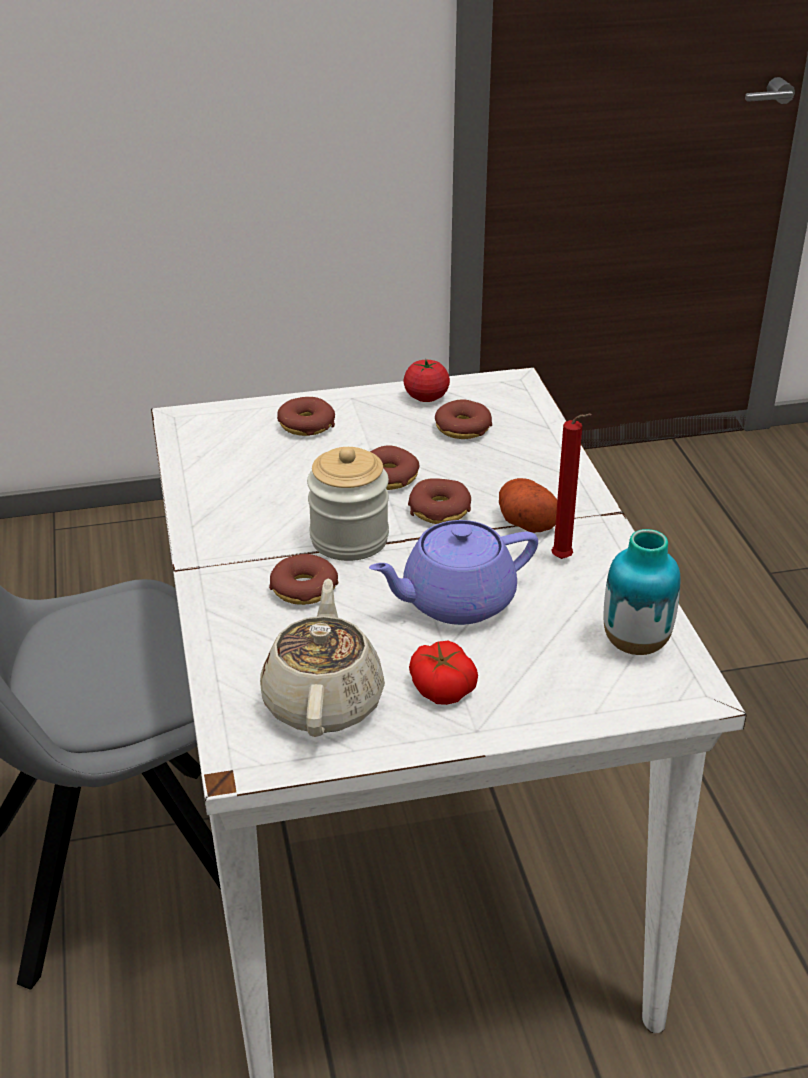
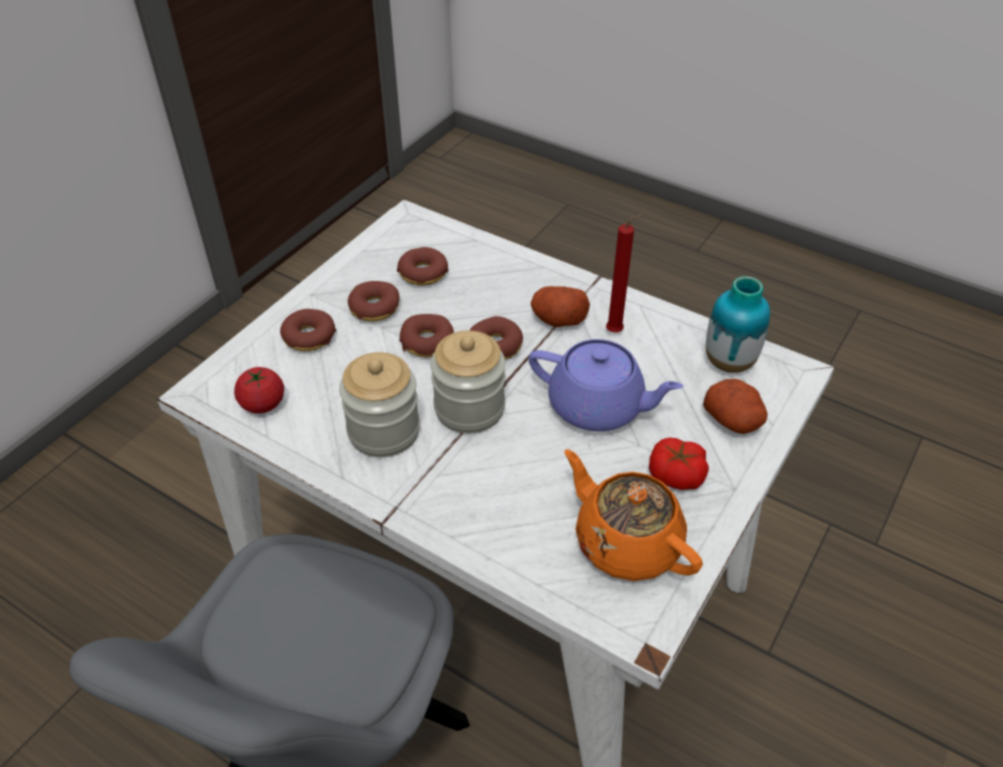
camera: 45 degrees left, 10 degrees up
beige teapot [260,578,385,737] -> orange teapot [564,449,703,581]
donut [269,554,338,605] -> donut moved to [348,281,400,321]
purple teapot [369,520,538,625] -> purple teapot turned 90 degrees counterclockwise [529,339,683,431]
tomato [404,359,450,402] -> tomato moved to [234,367,284,413]
none -> jar [339,352,420,457]
none -> potato [703,379,768,434]

